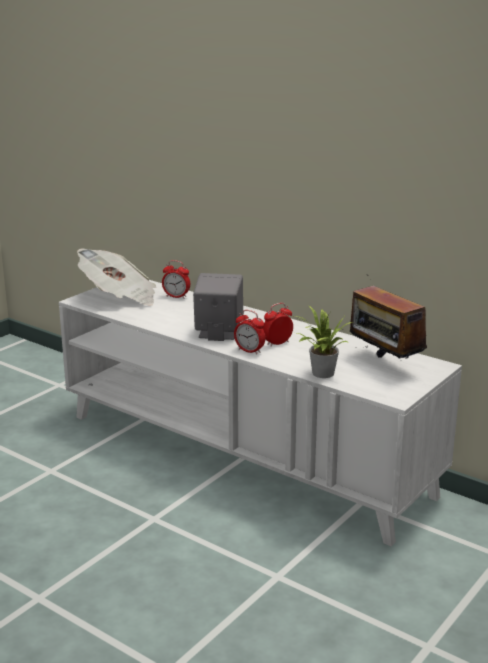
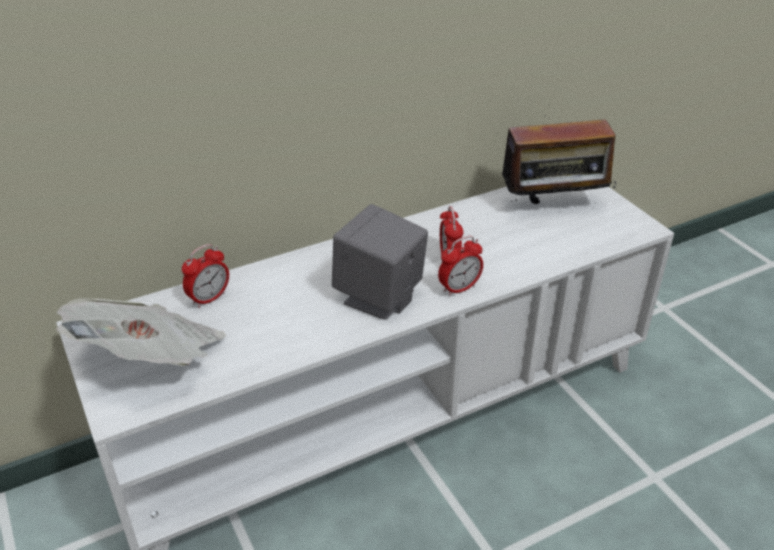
camera: 65 degrees left, 15 degrees up
potted plant [295,305,353,378] -> none

